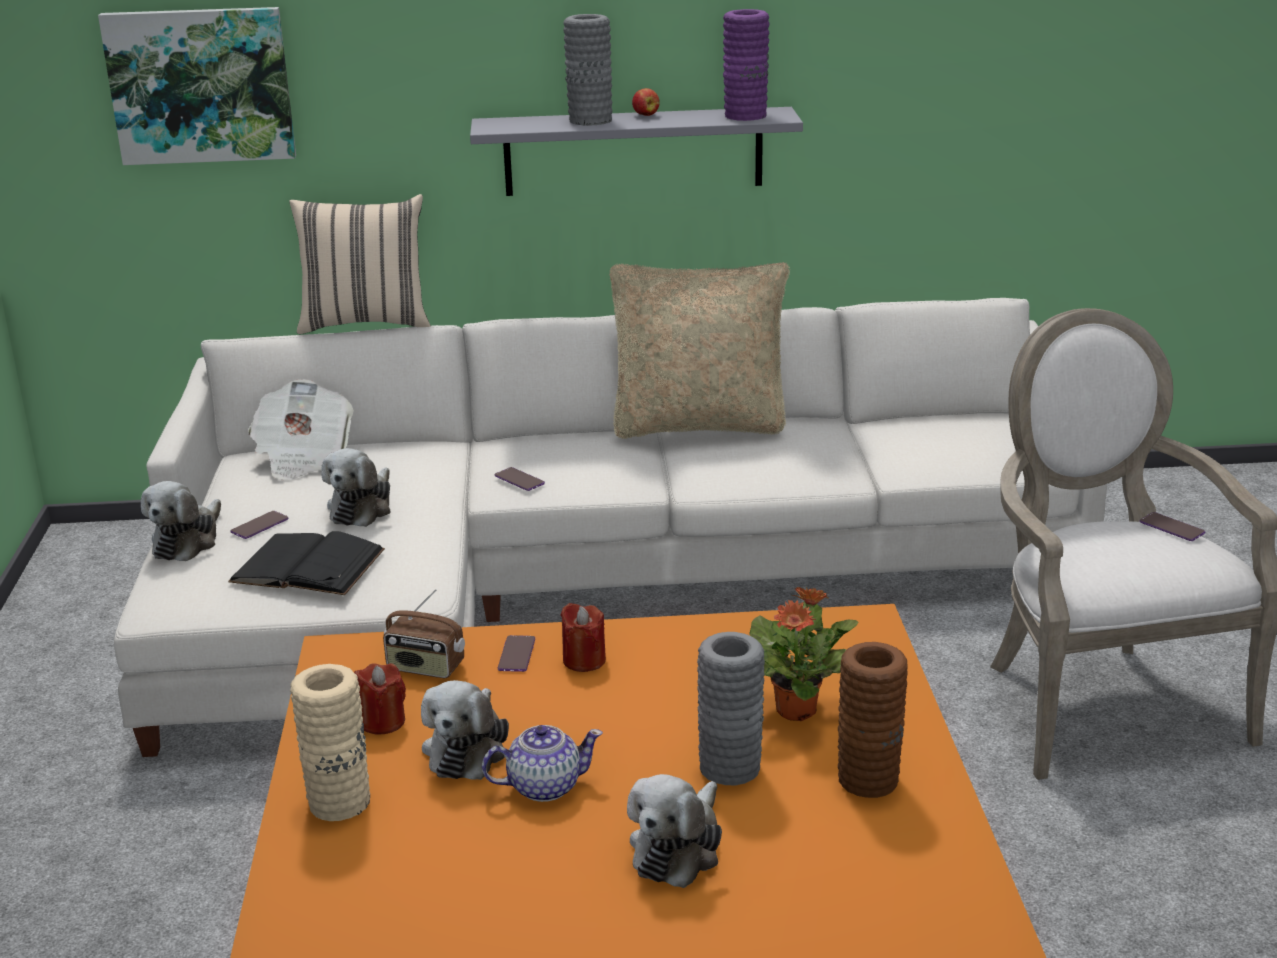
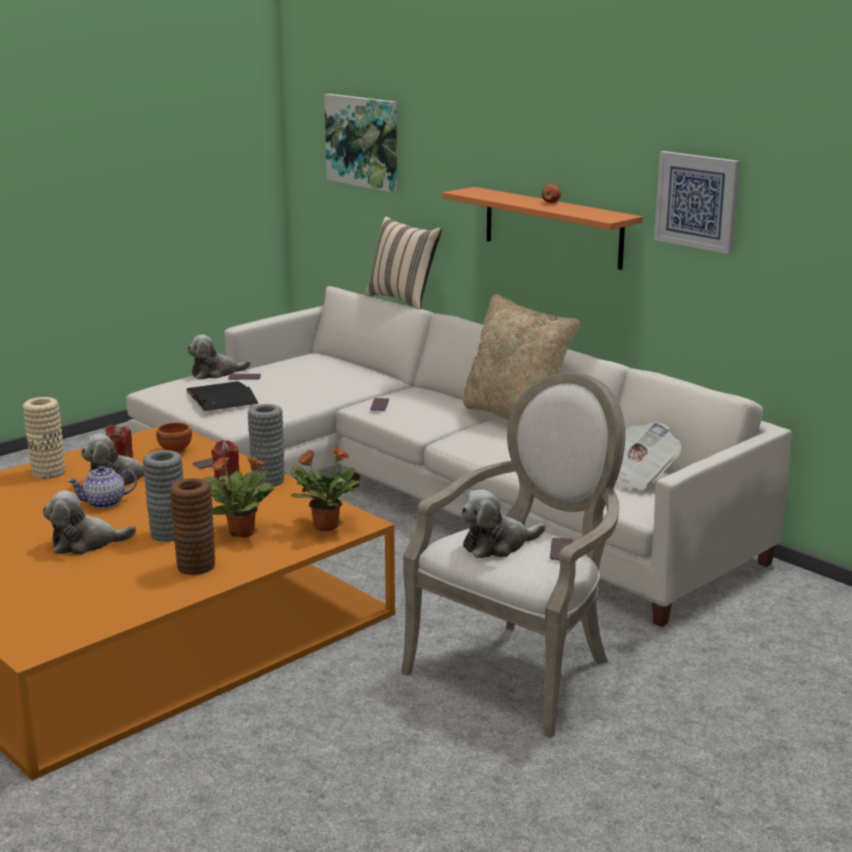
camera: 50 degrees right, 5 degrees down
newspaper [248,379,354,480] -> newspaper moved to [613,422,681,490]
plush toy [321,448,391,527] -> plush toy moved to [460,490,546,558]
radio [383,589,465,678] -> brown bowl [156,423,192,453]
grey shelf [470,107,803,196] -> orange shelf [442,187,643,270]
teapot [482,725,603,802] -> teapot turned 120 degrees clockwise [67,466,137,509]
grey vase [563,14,612,126] -> grey vase moved to [248,404,285,486]
purple vase [723,9,769,121] -> none
none -> potted plant [291,446,360,531]
none -> picture [654,151,740,254]

